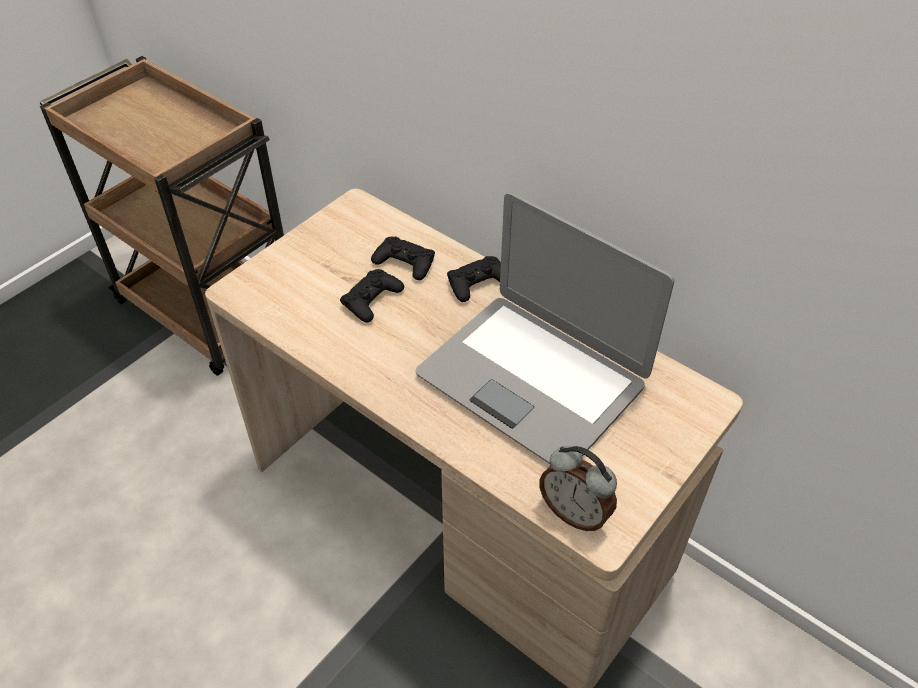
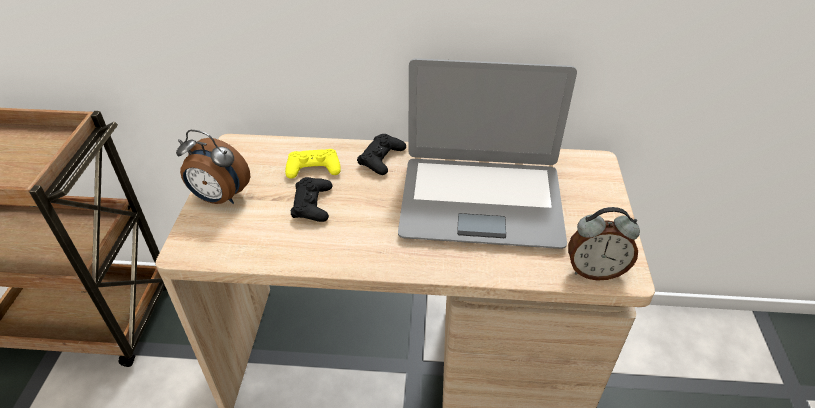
camera: 35 degrees left, 5 degrees down
black game controller [371,237,435,280] -> yellow game controller [285,149,341,179]
none -> alarm clock [176,130,250,204]

